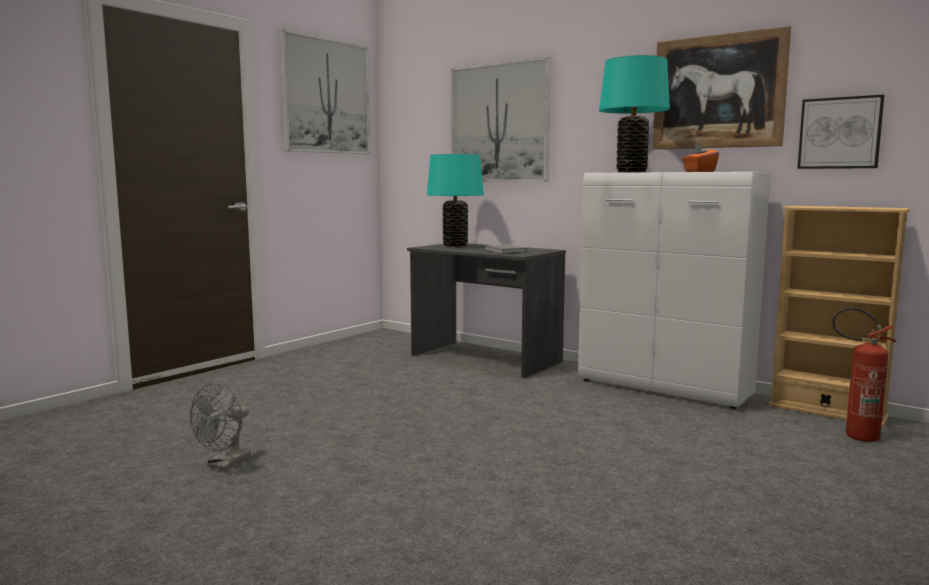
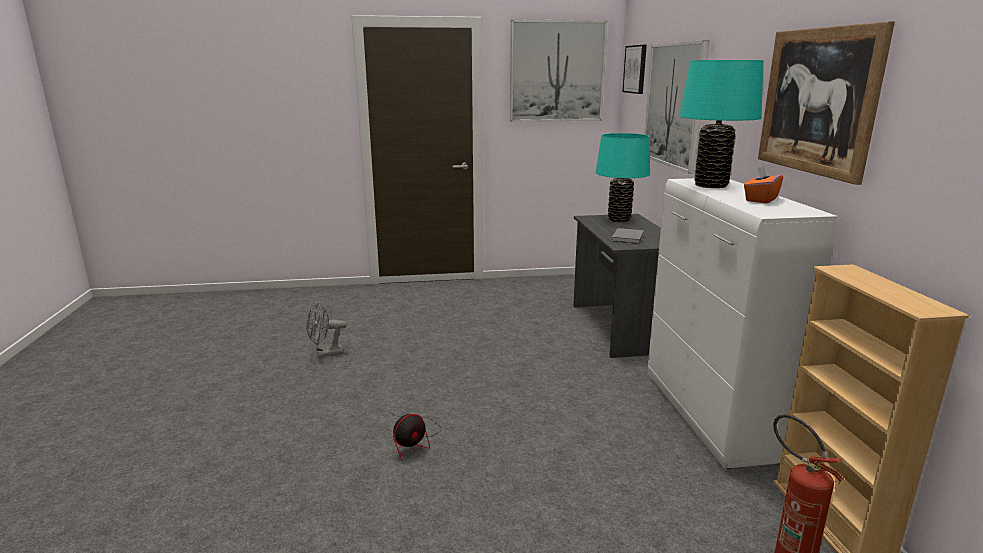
camera: 45 degrees right, 10 degrees up
picture [797,95,885,169] -> picture moved to [622,45,647,94]
none -> fan [390,412,441,460]

